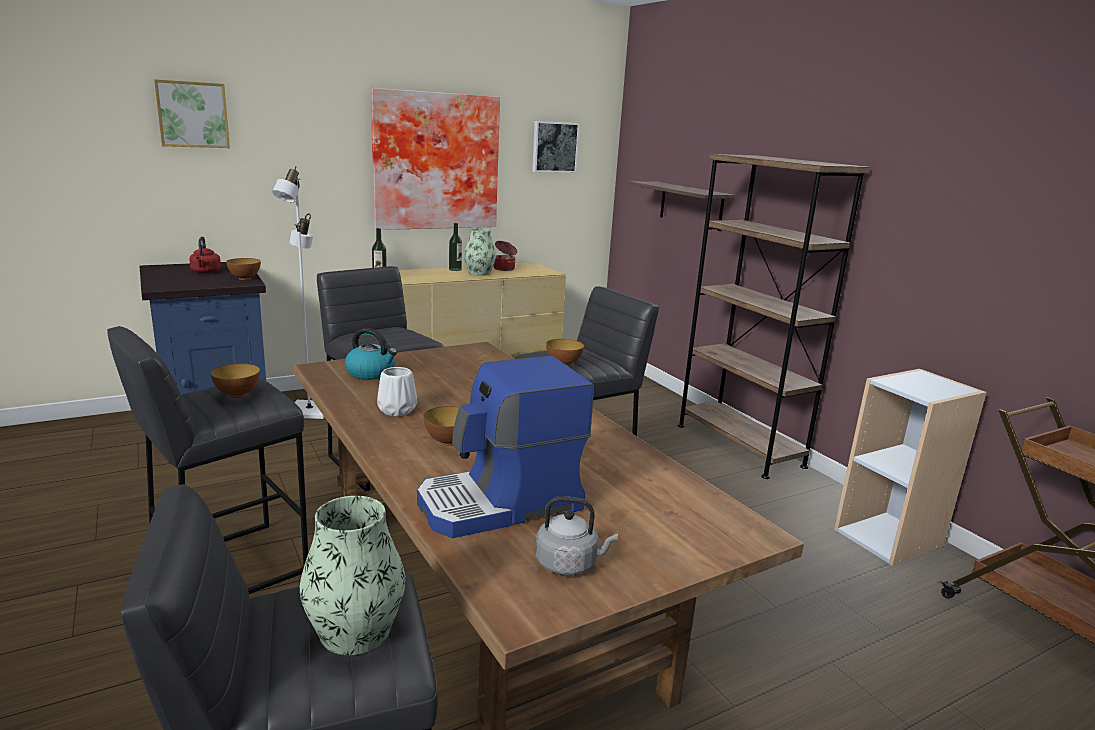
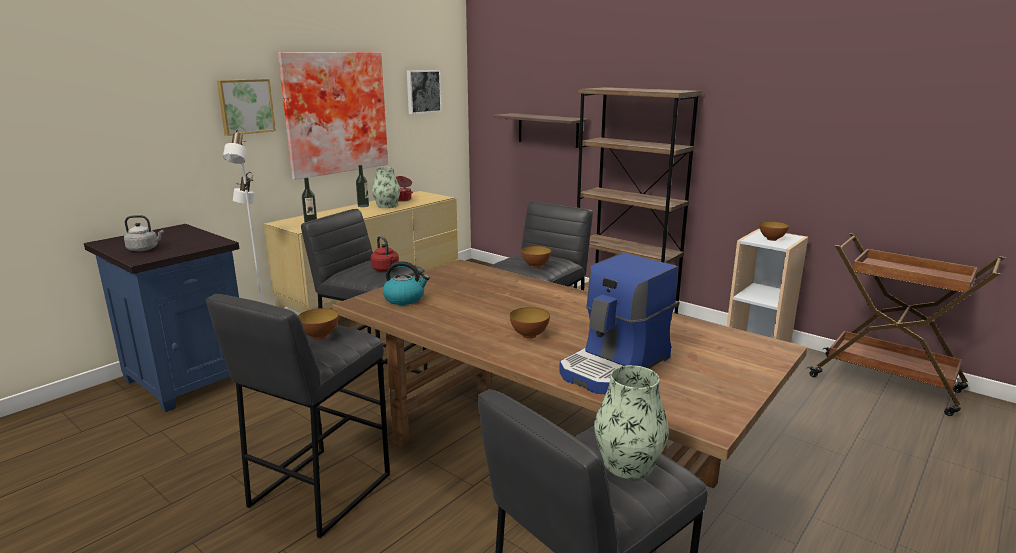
camera: 20 degrees left, 0 degrees up
picture [154,79,230,148] -> picture moved to [217,79,276,136]
red kettle [189,236,221,273] -> red kettle moved to [371,236,399,272]
bowl [226,258,261,280] -> bowl moved to [759,221,789,241]
white vase [377,367,417,416] -> none
grey kettle [536,496,618,575] -> grey kettle moved to [124,215,164,251]

